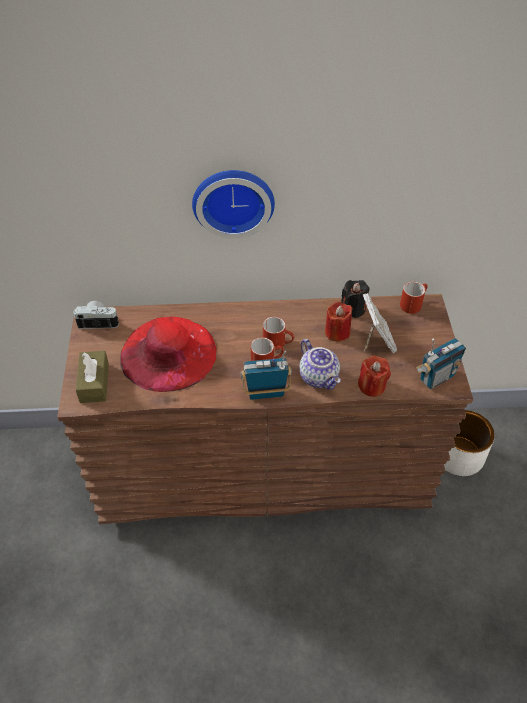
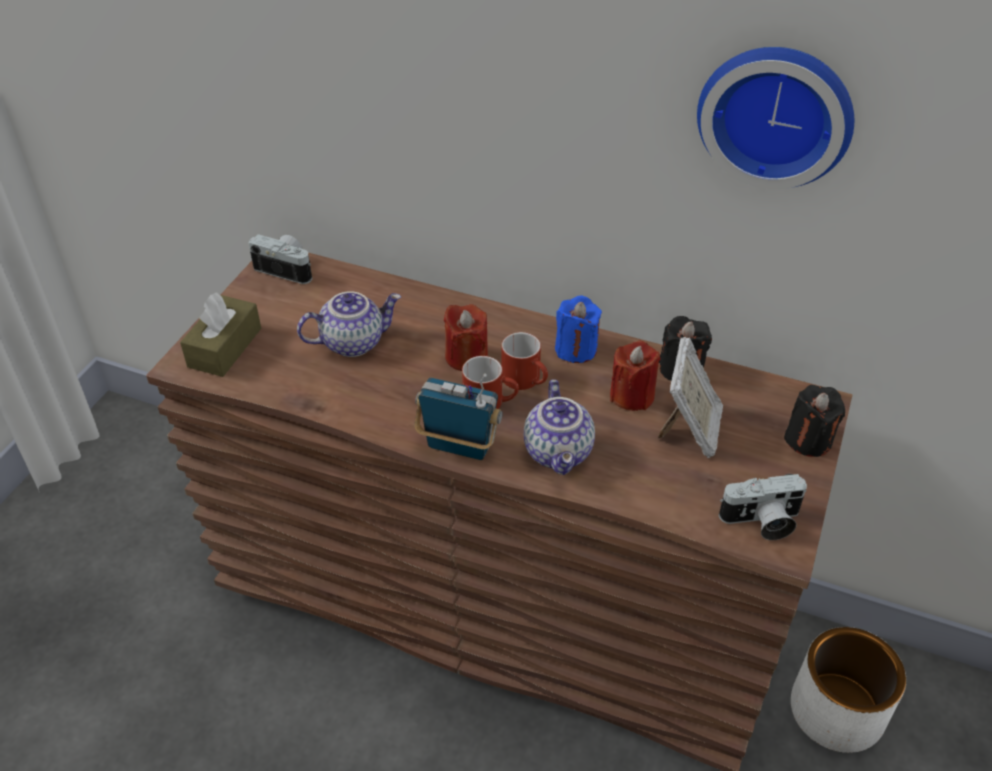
camera: 25 degrees right, 5 degrees down
red hat [120,317,217,392] -> teapot [297,291,401,357]
wall clock [192,170,275,239] -> wall clock moved to [697,47,855,189]
red candle [358,355,391,397] -> red candle moved to [443,304,488,371]
red mug [400,281,428,314] -> none
radio [416,338,466,389] -> camera [719,474,807,540]
none -> blue candle [555,295,602,363]
none -> black candle [784,385,845,457]

